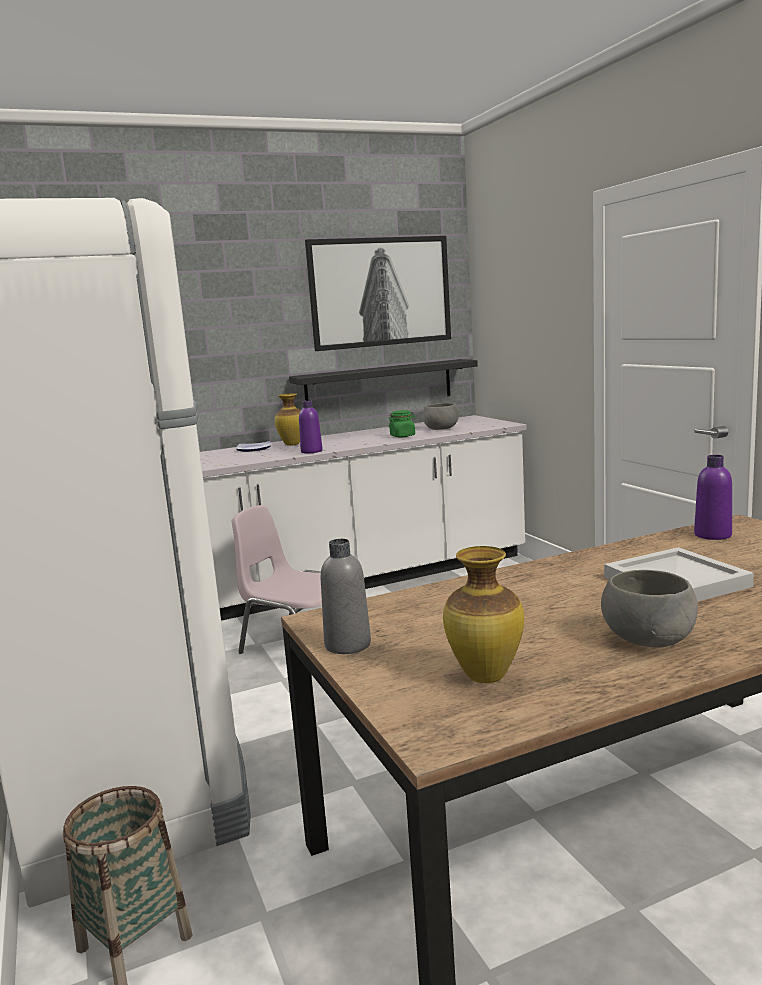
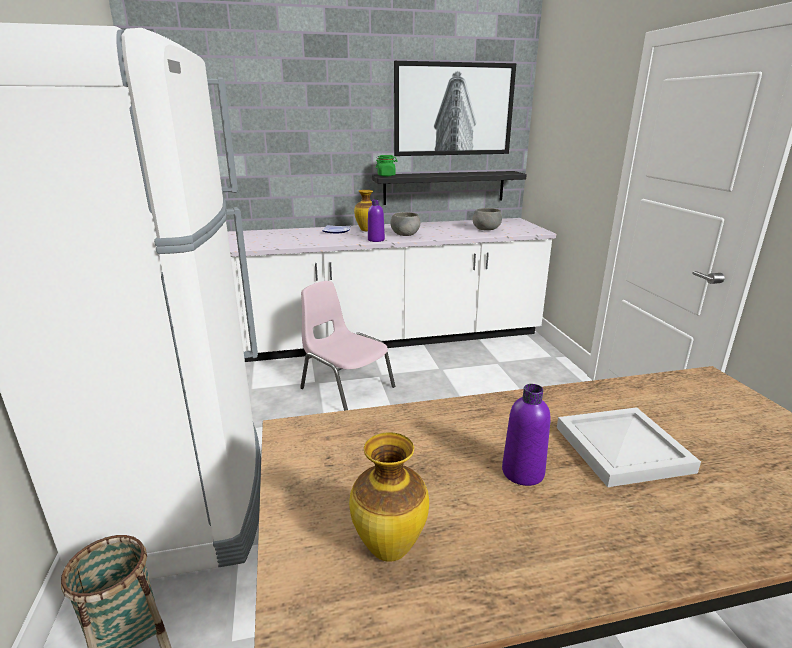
camera: 10 degrees right, 10 degrees up
grey bottle [321,539,371,654] -> none
green jar [389,410,415,437] -> green jar moved to [376,155,397,176]
grey bowl [601,570,698,648] -> grey bowl moved to [390,212,420,236]
purple bottle [694,455,732,540] -> purple bottle moved to [502,384,551,486]

